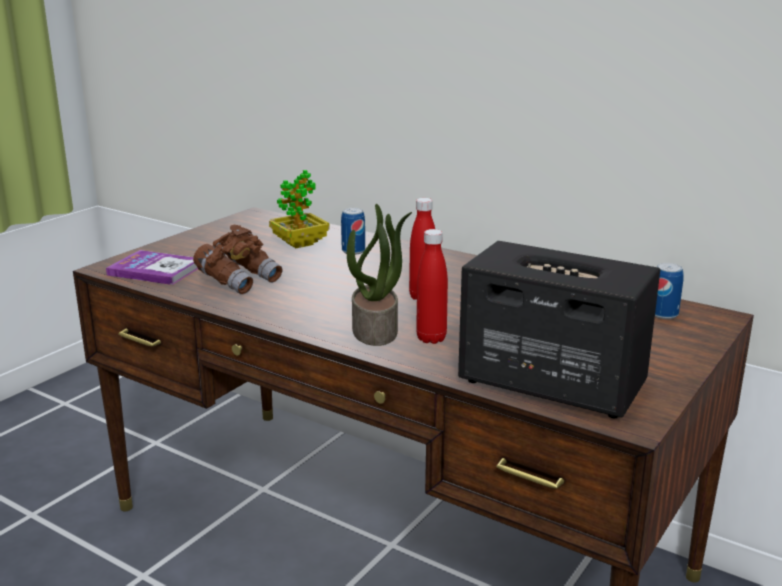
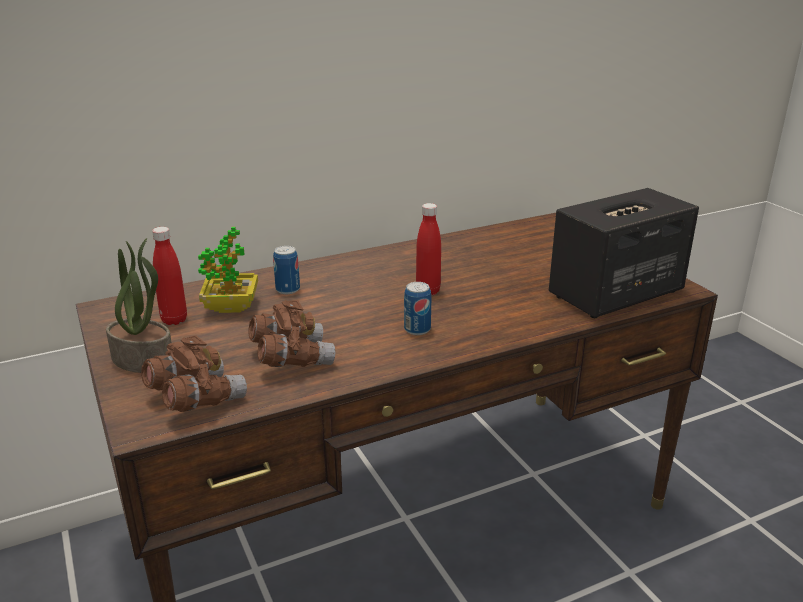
camera: 60 degrees left, 5 degrees up
book [106,250,198,285] -> brown binoculars [141,335,247,412]
potted plant [347,204,412,346] -> potted plant moved to [106,238,172,373]
red bottle [416,229,448,344] -> red bottle moved to [152,227,187,325]
can [655,263,684,319] -> can moved to [404,282,431,335]

